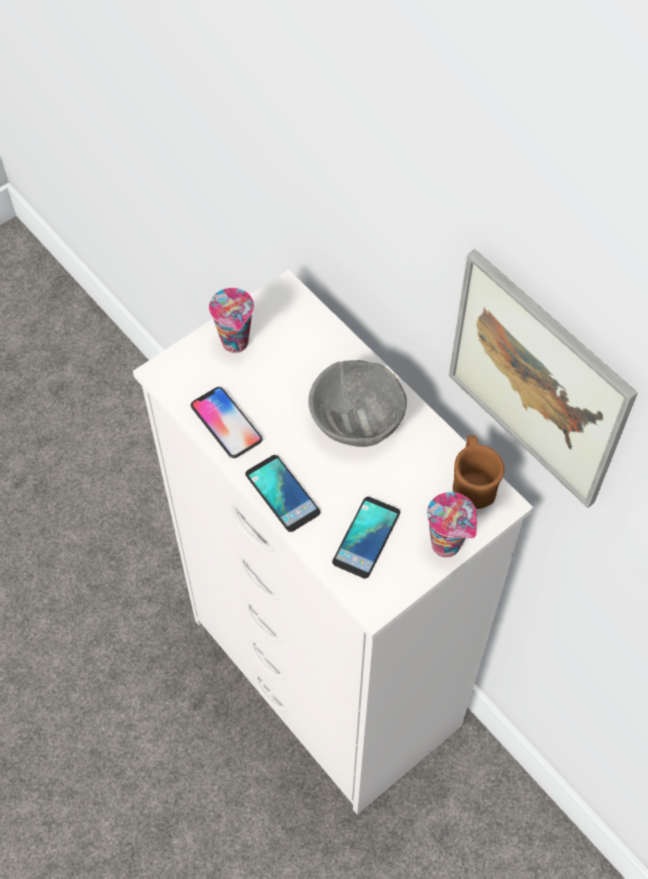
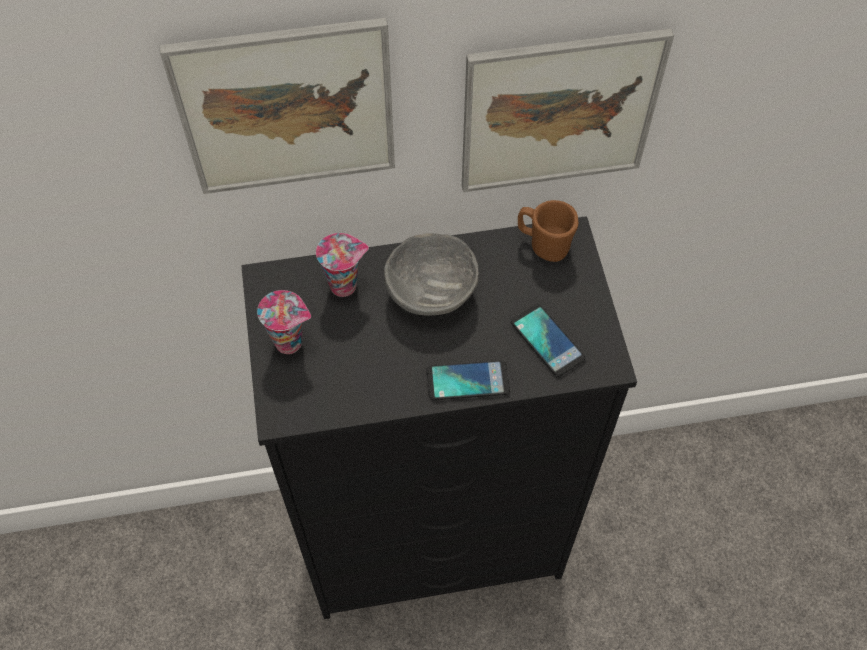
camera: 60 degrees left, 0 degrees up
white dresser [133,269,533,815] -> black dresser [241,216,637,619]
phone [191,387,262,458] -> none
cup [427,492,477,557] -> cup moved to [316,233,369,297]
none -> picture [160,18,395,194]

